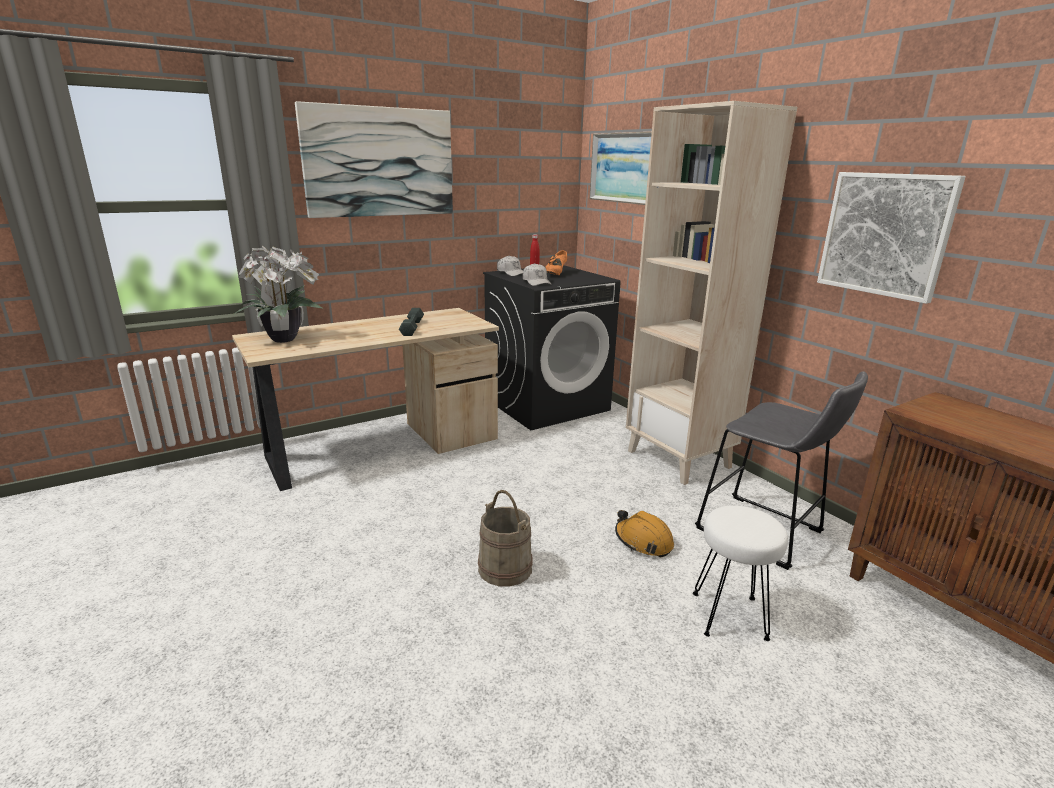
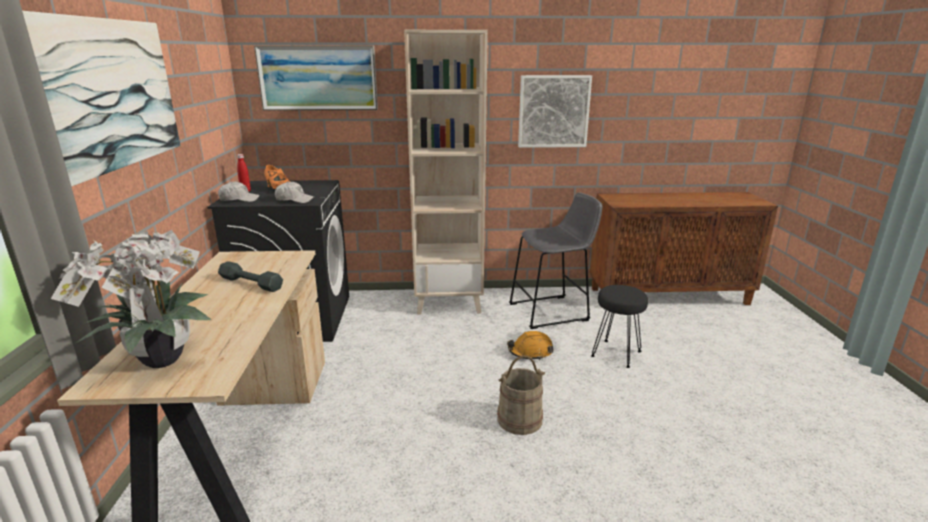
camera: 60 degrees left, 0 degrees up
white stool [693,506,788,641] -> black stool [591,285,648,368]

